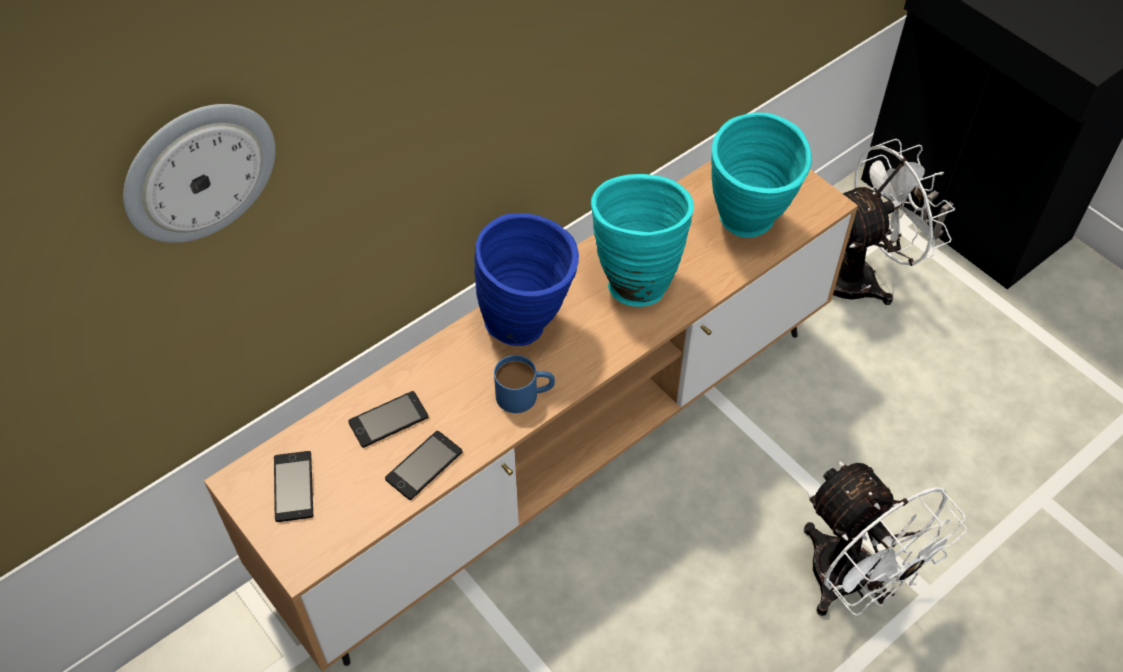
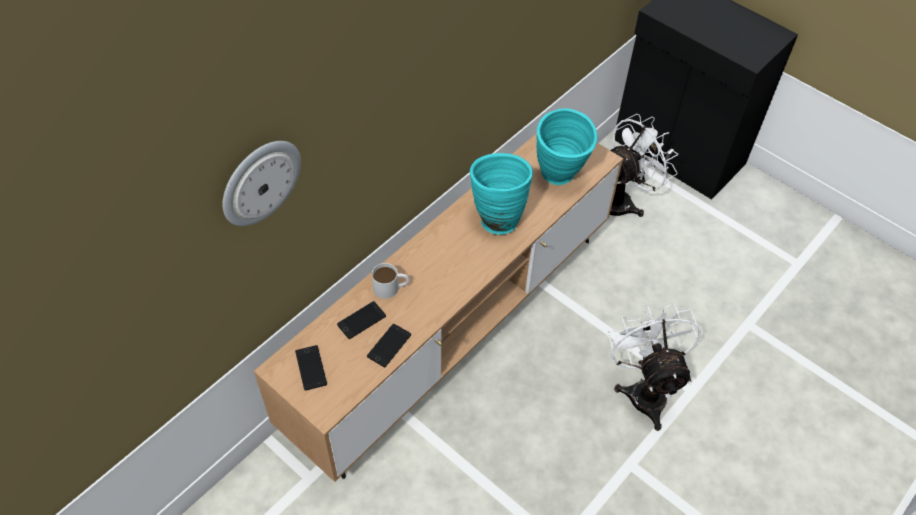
camera: 10 degrees left, 0 degrees up
blue vase [474,213,579,346] -> none
blue mug [494,355,555,413] -> none
white fan [804,462,967,616] -> white fan turned 150 degrees counterclockwise [608,303,701,431]
none -> white mug [372,263,409,299]

